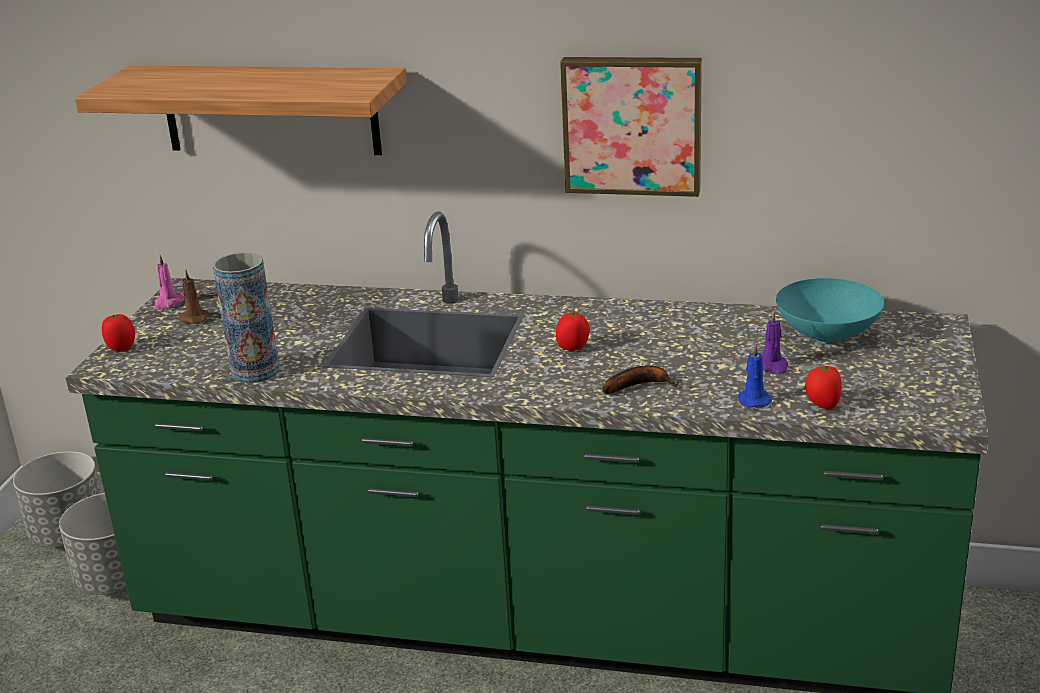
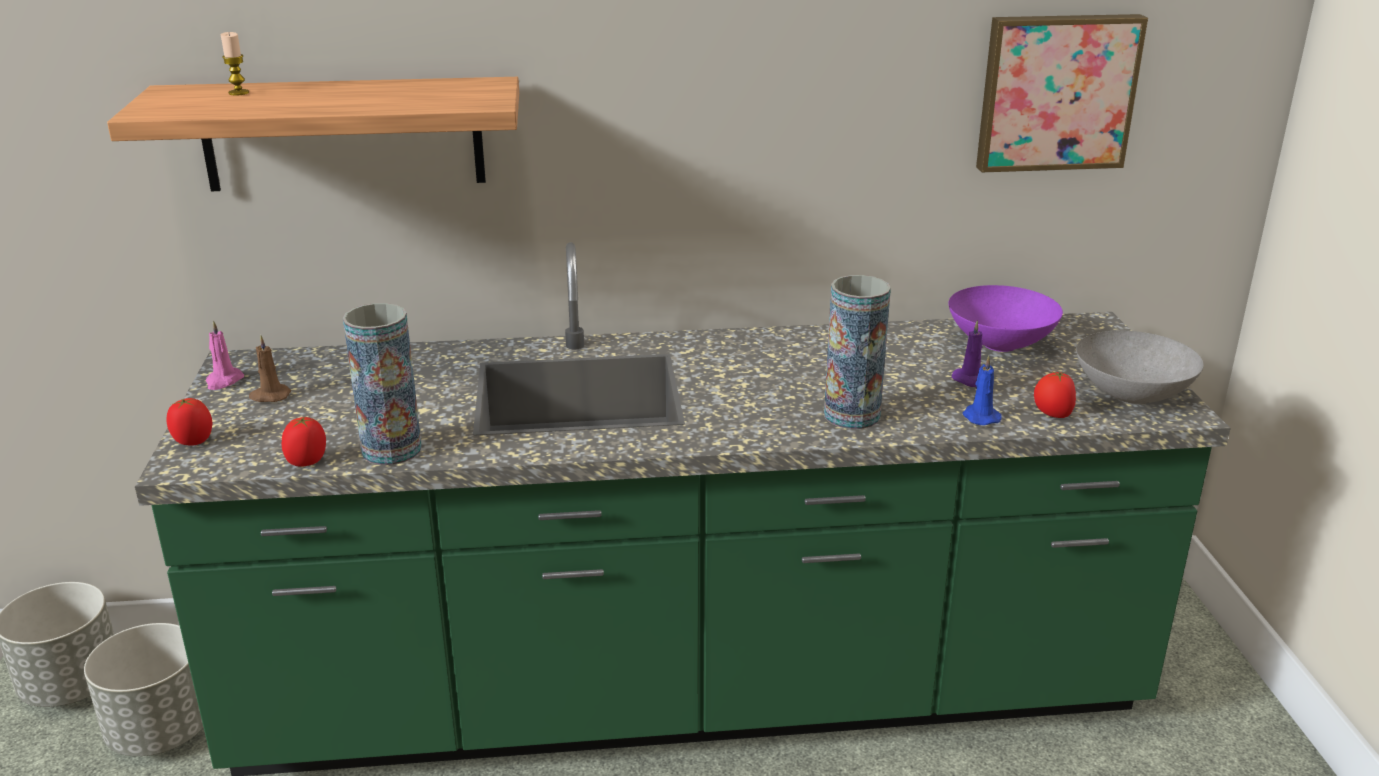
camera: 20 degrees left, 0 degrees up
tomato [556,312,589,351] -> tomato moved to [282,417,326,467]
picture [560,57,702,197] -> picture moved to [976,14,1148,172]
banana [602,365,679,394] -> vase [824,275,891,429]
turquoise bowl [776,278,884,343] -> purple bowl [949,285,1063,352]
none -> candle [221,32,249,96]
none -> grey bowl [1076,330,1204,405]

